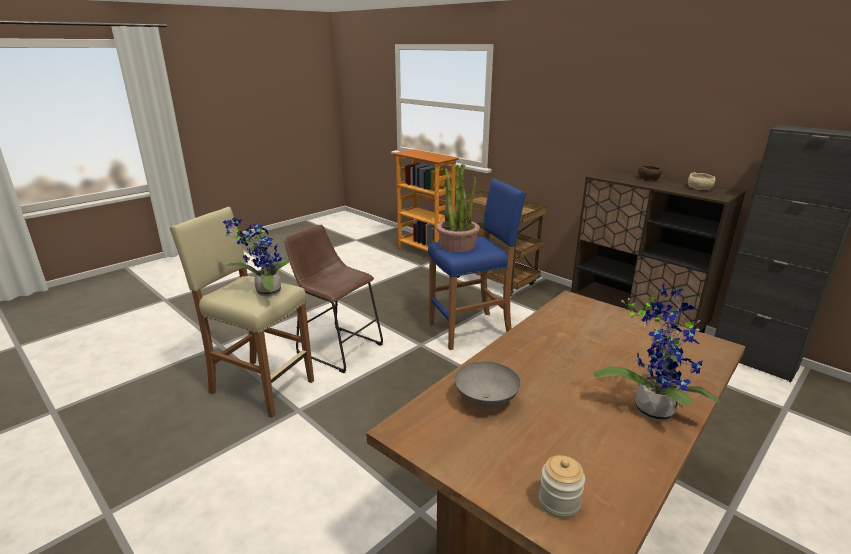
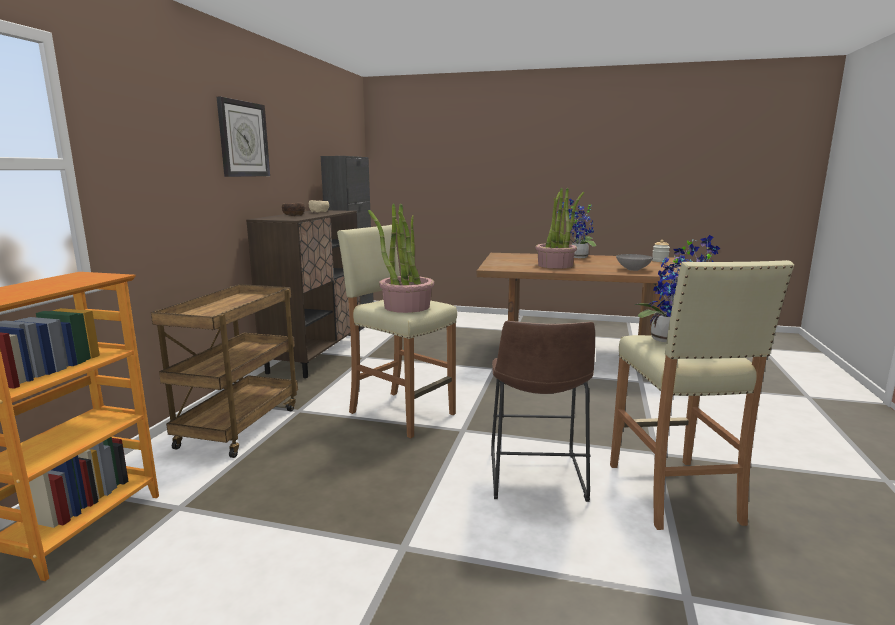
camera: 120 degrees left, 10 degrees down
blue stool [428,179,527,350] -> beige stool [337,225,457,438]
none -> wall clock [217,97,270,177]
none -> potted plant [535,187,584,269]

